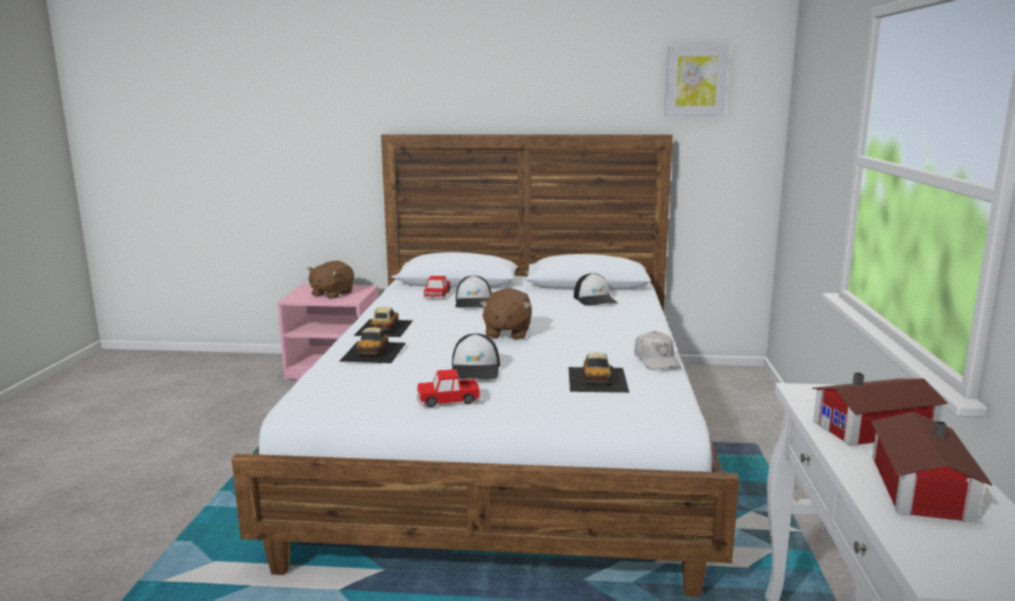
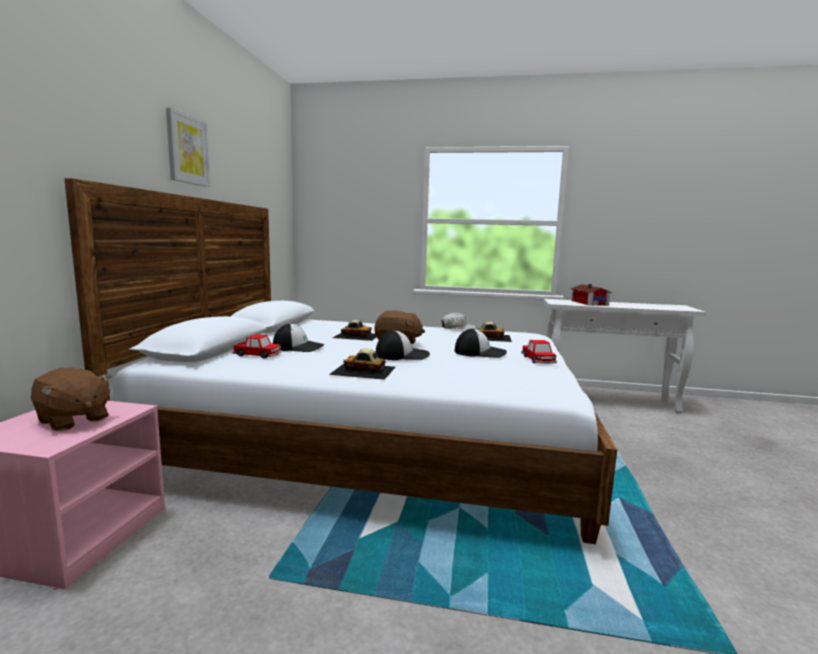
camera: 85 degrees left, 5 degrees down
toy car [339,327,406,363] -> toy car moved to [333,320,376,341]
cap [574,273,618,306] -> cap moved to [376,330,430,360]
picture [665,45,729,116] -> picture moved to [166,108,210,187]
toy house [871,412,992,523] -> none

